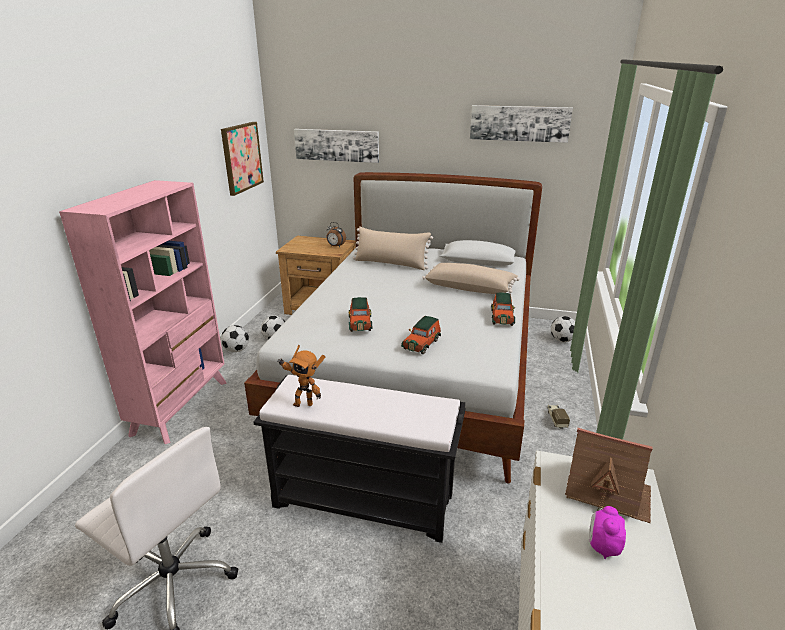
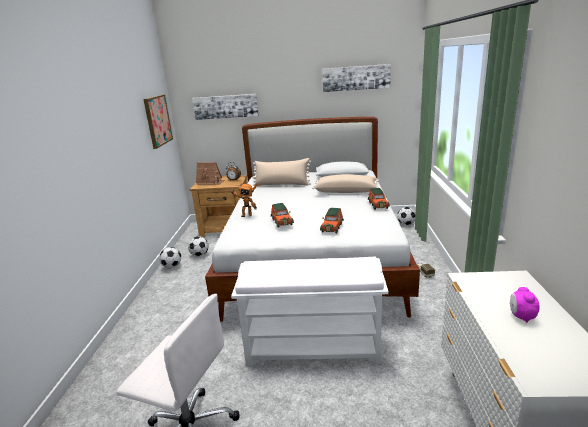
camera: 10 degrees left, 5 degrees down
pink bookcase [59,180,227,444] -> none
black bench [254,375,465,543] -> white bench [231,257,389,366]
toy robot [278,345,325,407] -> toy robot moved to [231,184,257,217]
toy house [565,428,653,523] -> toy house moved to [196,162,225,185]

